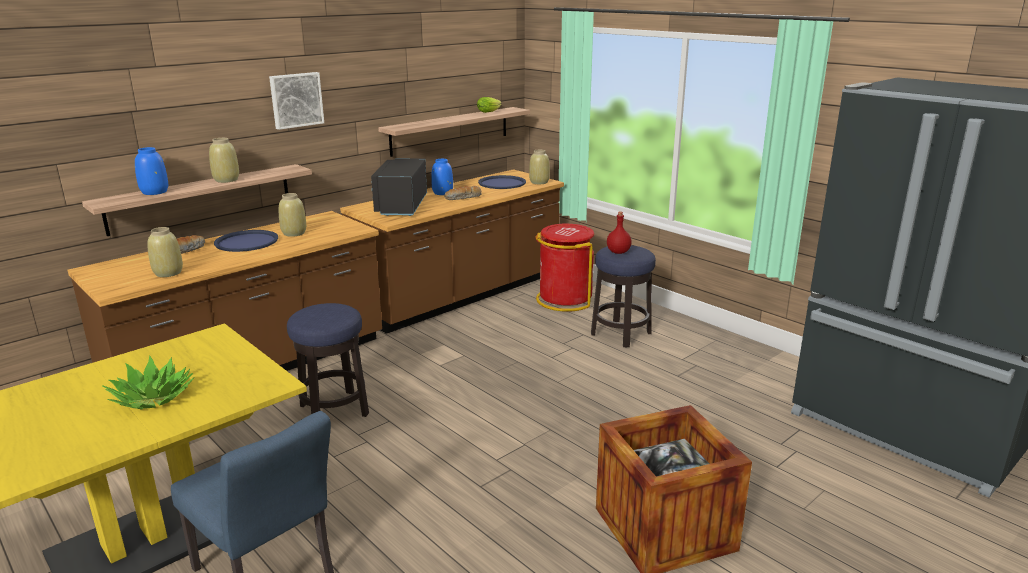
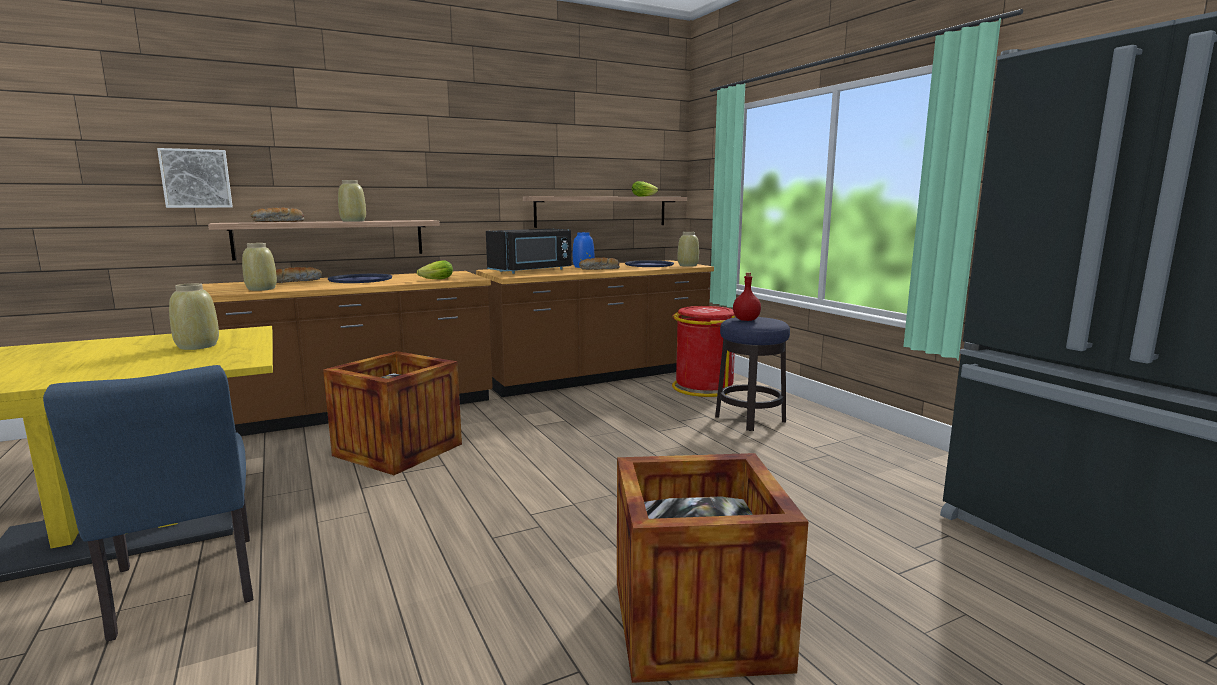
camera: 15 degrees right, 10 degrees down
potted plant [102,355,195,410] -> none
blue vase [135,147,168,195] -> bread [251,208,304,222]
picture [269,72,324,130] -> picture moved to [157,148,233,208]
beige vase [279,193,306,237] -> beige vase moved to [169,283,219,350]
stool [287,303,369,417] -> crate [323,351,462,475]
black microwave [371,158,427,216] -> black microwave turned 150 degrees counterclockwise [486,229,571,274]
none -> lettuce [417,260,453,279]

